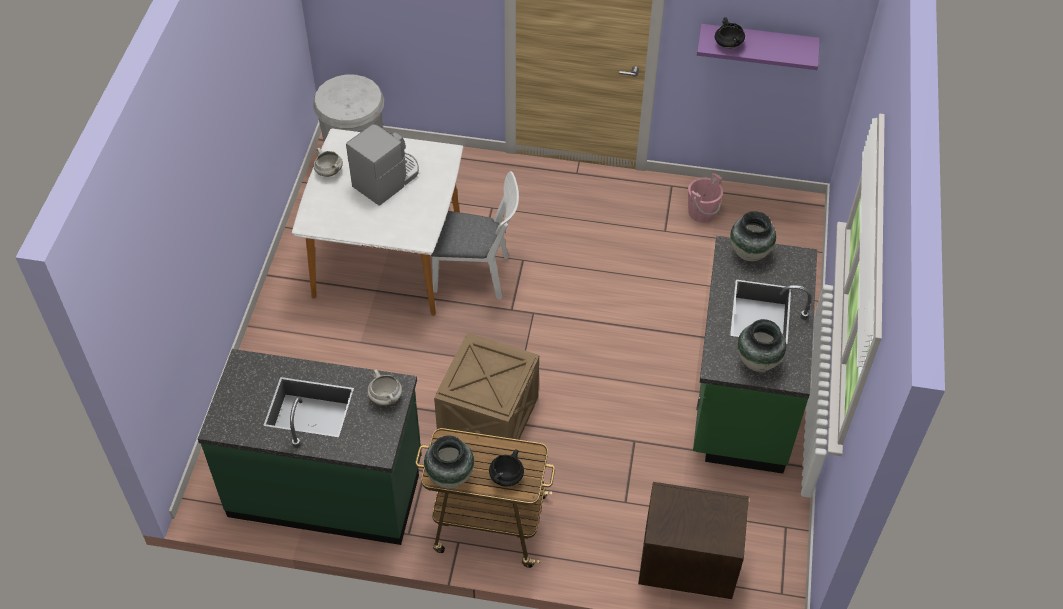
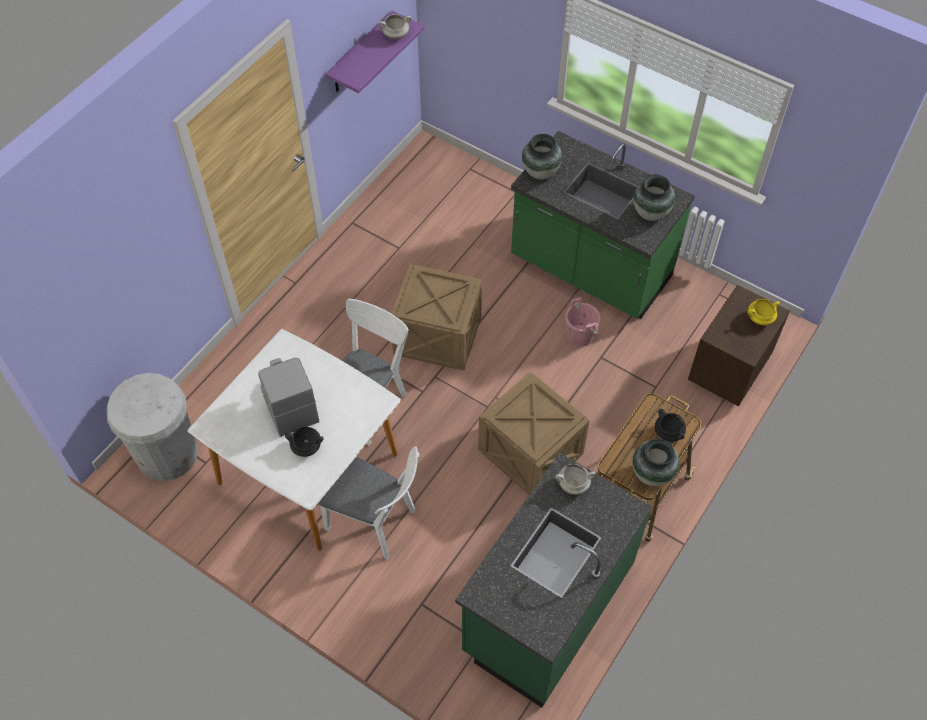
camera: 65 degrees left, 5 degrees up
white cooking pot [314,148,343,177] -> white cooking pot moved to [378,14,411,39]
pink bucket [688,173,723,223] -> pink bucket moved to [565,297,600,347]
black cooking pot [715,17,745,49] -> black cooking pot moved to [285,426,323,457]
none -> white chair [318,447,419,560]
none -> crate [391,264,482,370]
none -> yellow cooking pot [748,299,780,325]

